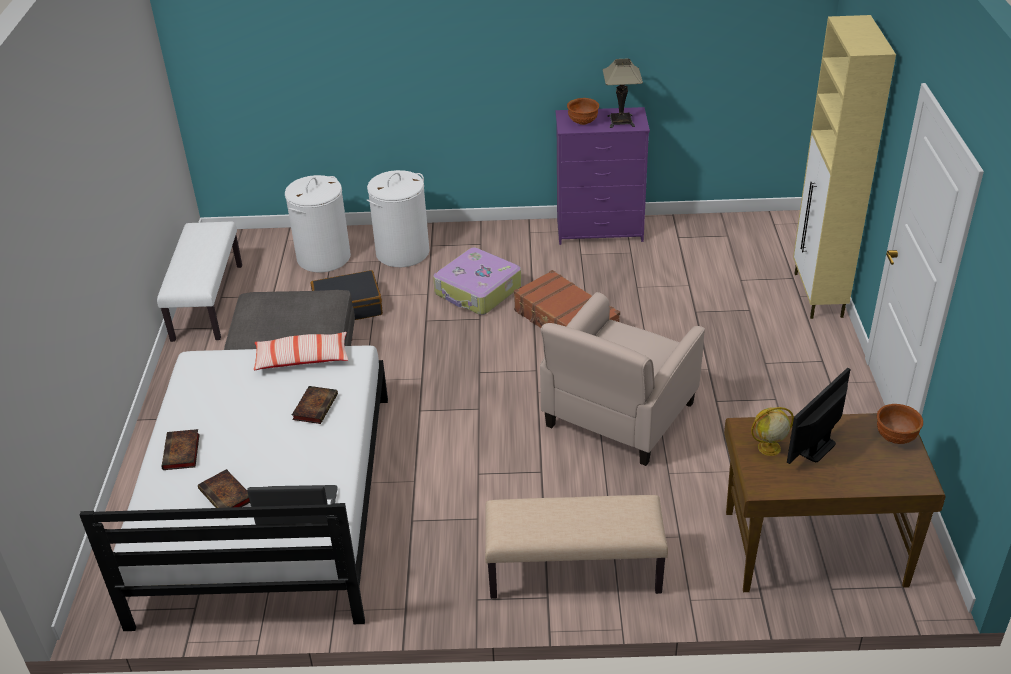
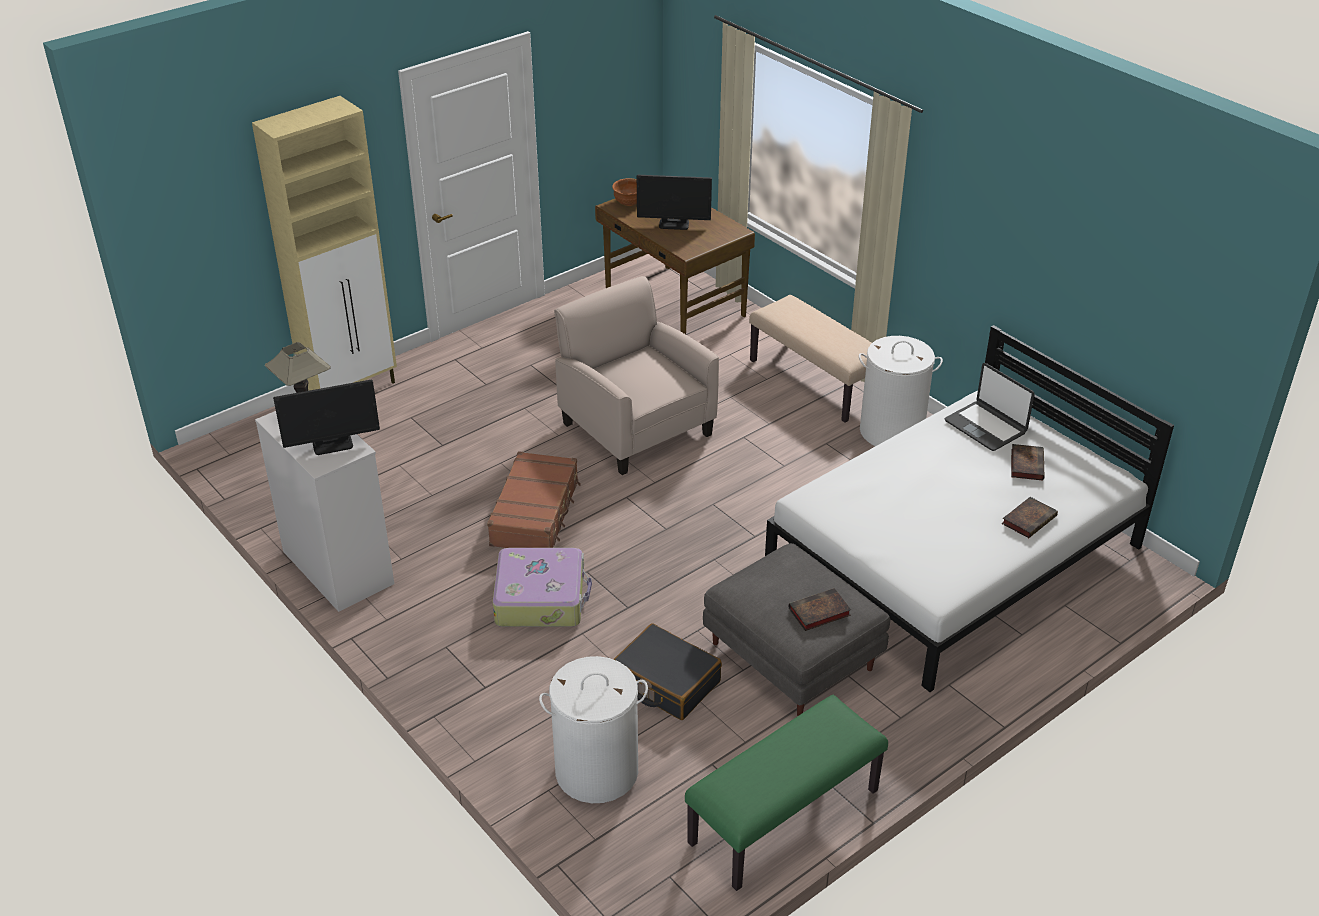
camera: 130 degrees left, 0 degrees up
white bench [157,221,242,342] -> green bench [685,695,888,891]
pillow [254,332,348,370] -> none
book [292,386,338,424] -> book moved to [789,588,851,631]
white laundry basket [367,170,429,267] -> white laundry basket moved to [859,336,943,446]
beige armchair [540,292,705,466] -> beige armchair turned 120 degrees counterclockwise [554,276,719,475]
purple dresser [556,107,650,245] -> white dresser [255,411,394,612]
brown bowl [567,98,599,125] -> monitor [273,380,380,455]
globe [751,407,794,456] -> none

